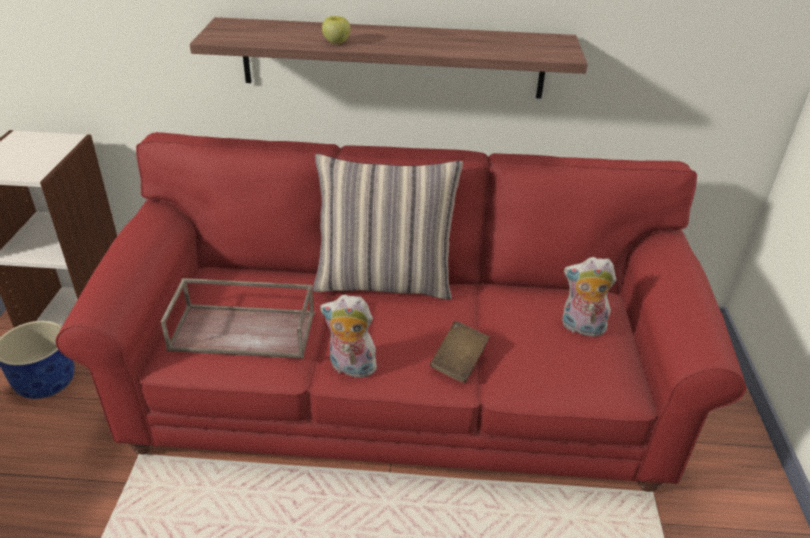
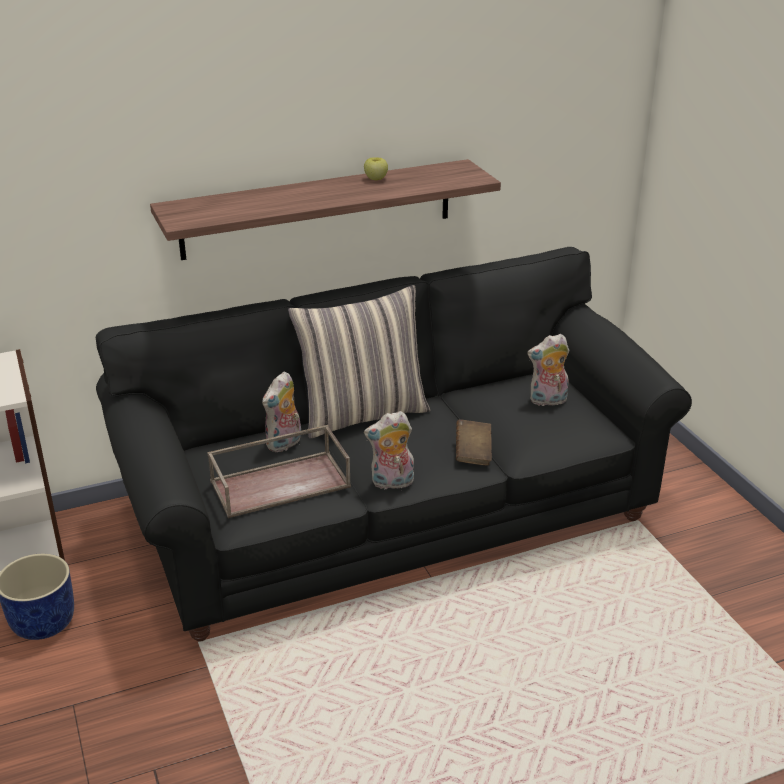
camera: 25 degrees left, 5 degrees down
red sofa [55,132,746,492] -> black sofa [96,247,692,641]
apple [322,16,350,44] -> apple moved to [364,157,388,180]
none -> plush toy [262,371,301,452]

